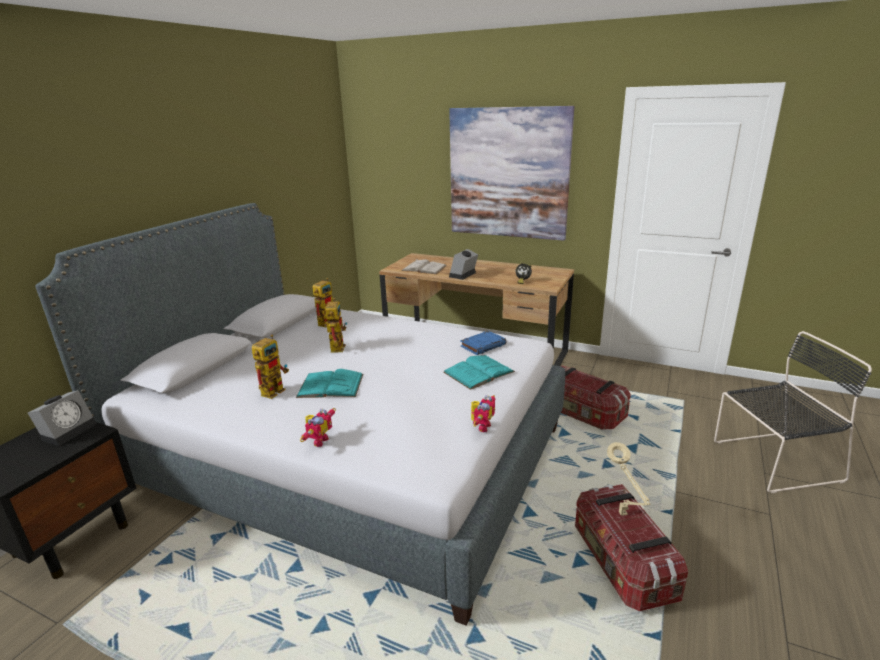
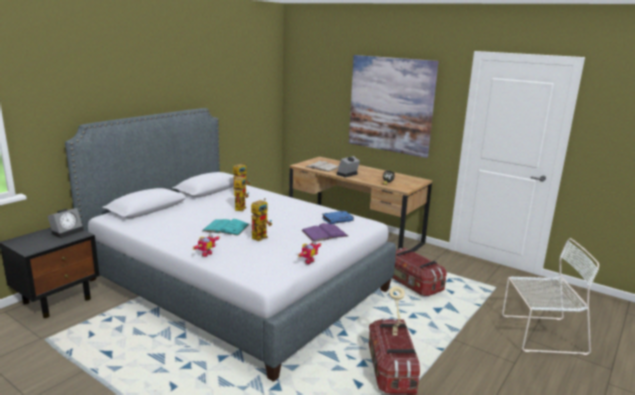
camera: 10 degrees right, 5 degrees down
toy robot [252,335,289,399] -> toy robot moved to [251,198,272,241]
turquoise book [443,355,515,390] -> purple book [301,223,348,242]
black chair [714,331,872,493] -> white chair [502,238,599,355]

